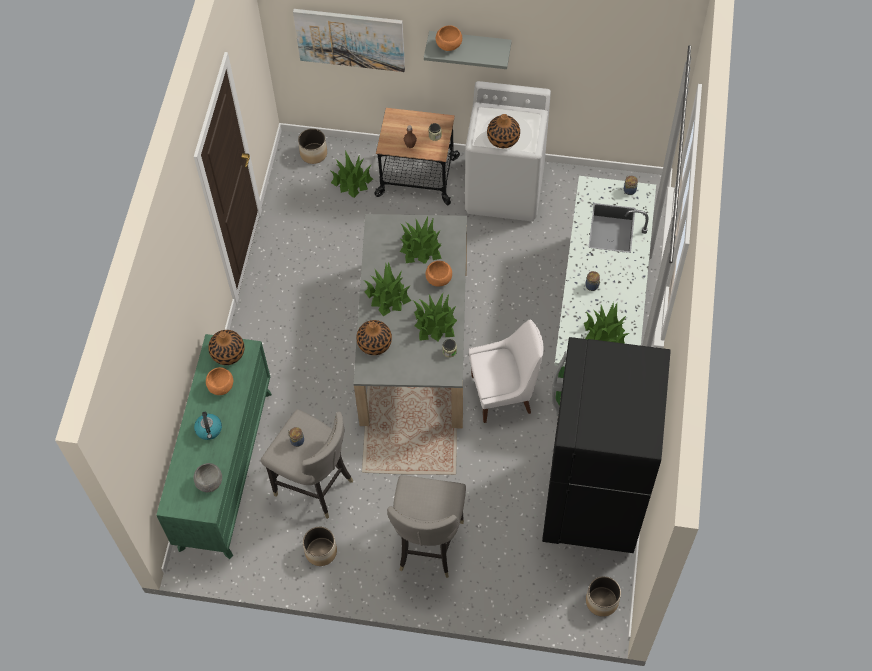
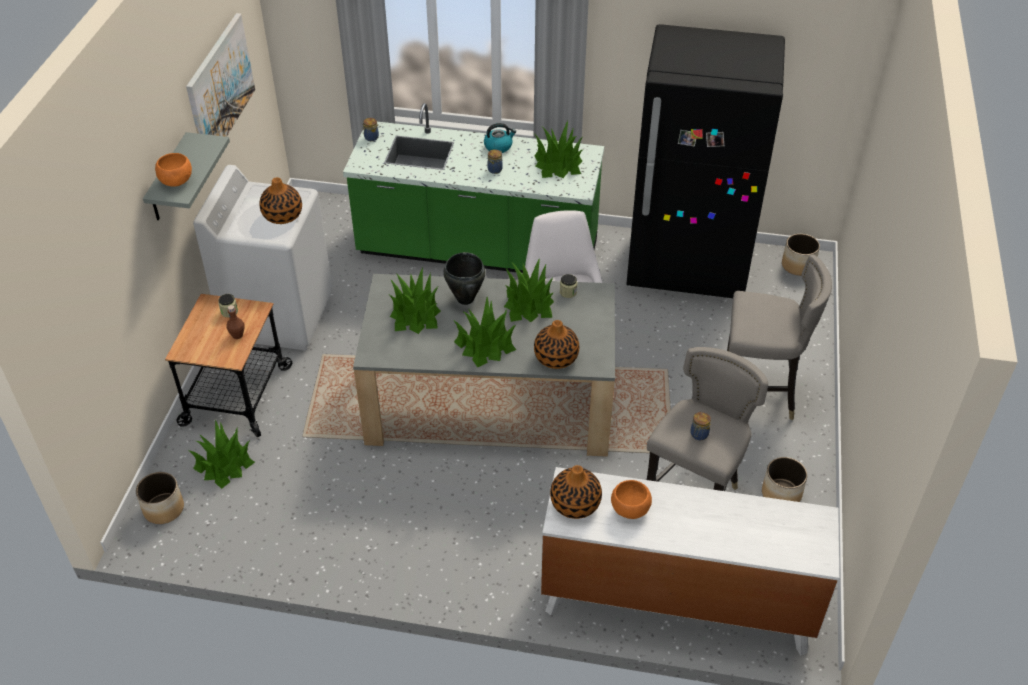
camera: 90 degrees left, 15 degrees down
green dresser [156,334,272,559] -> white dresser [540,467,839,655]
kettle [194,411,222,440] -> kettle moved to [484,123,516,153]
grey bowl [194,463,222,492] -> none
picture [293,9,405,72] -> picture moved to [186,13,255,137]
orange bowl [426,261,452,286] -> black cooking pot [443,252,486,305]

